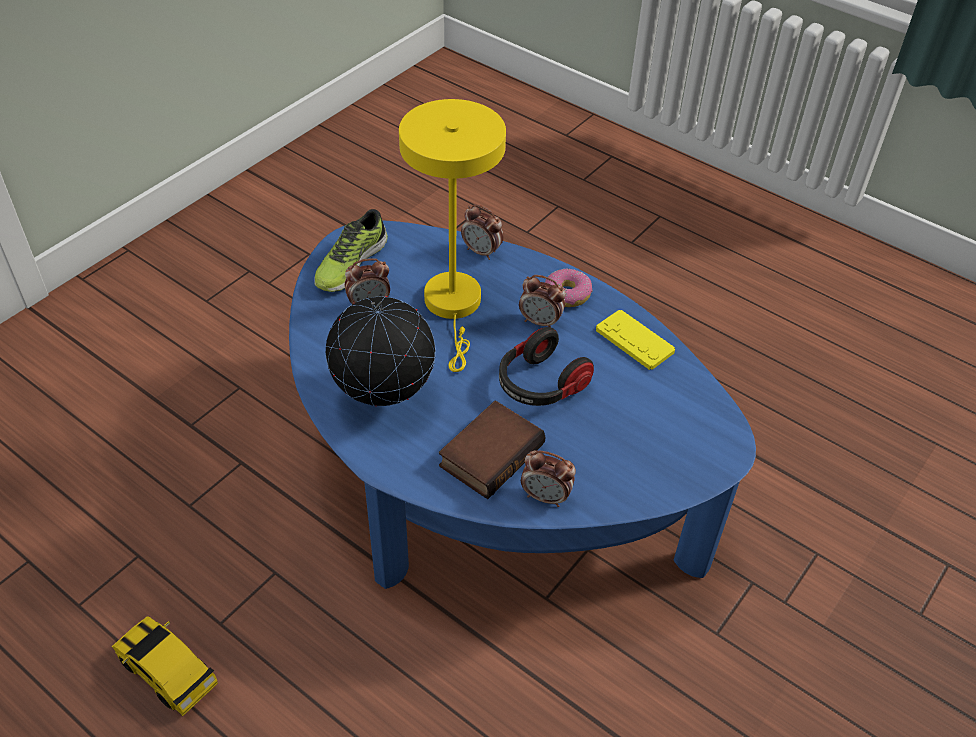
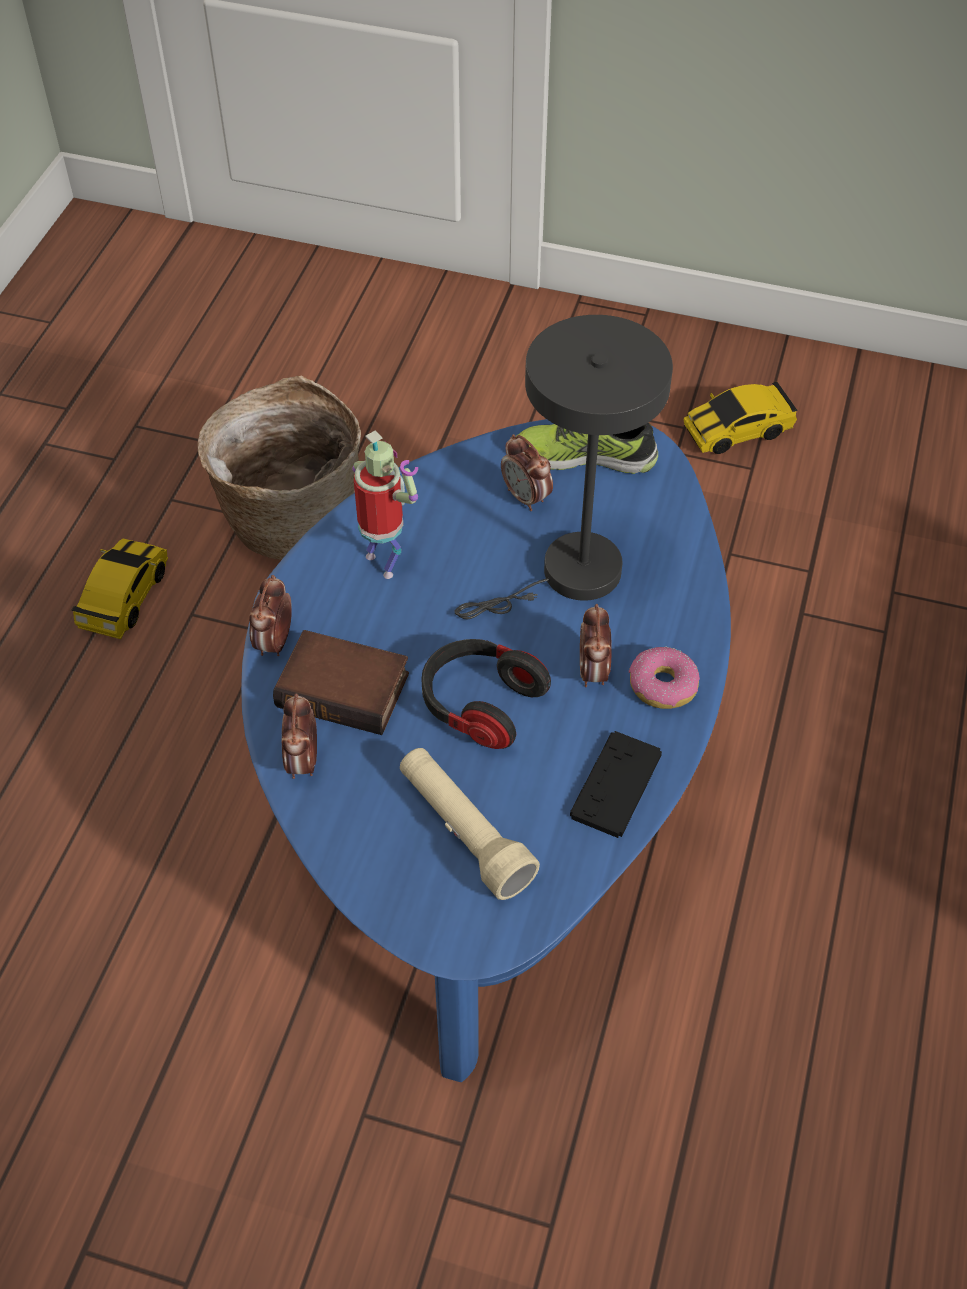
camera: 70 degrees right, 5 degrees up
globe [326,296,436,407] -> toy robot [352,431,418,579]
yellow table lamp [399,99,506,372] -> grey table lamp [454,315,673,619]
alarm clock [461,204,504,260] -> alarm clock moved to [249,575,292,656]
yellow game controller [596,310,675,370] -> black game controller [570,731,662,838]
none -> basket [198,375,361,560]
none -> beige flashlight [400,748,540,900]
none -> toy car [684,382,798,454]

